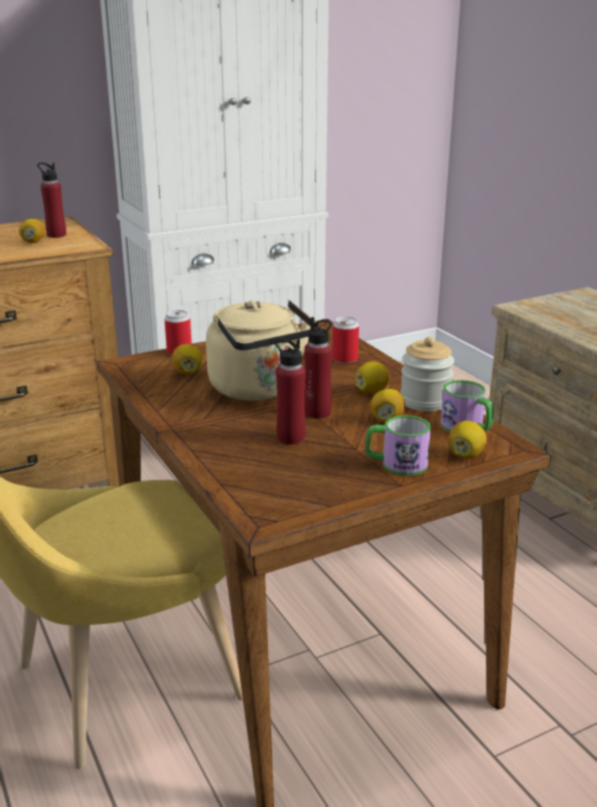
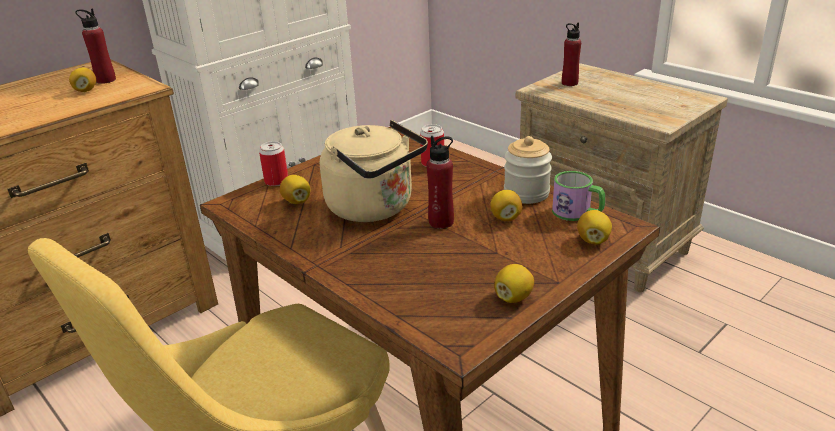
camera: 15 degrees left, 5 degrees up
red bottle [275,338,306,445] -> red bottle moved to [562,22,581,86]
lemon [355,361,389,393] -> lemon moved to [494,264,534,303]
mug [365,415,431,476] -> none

